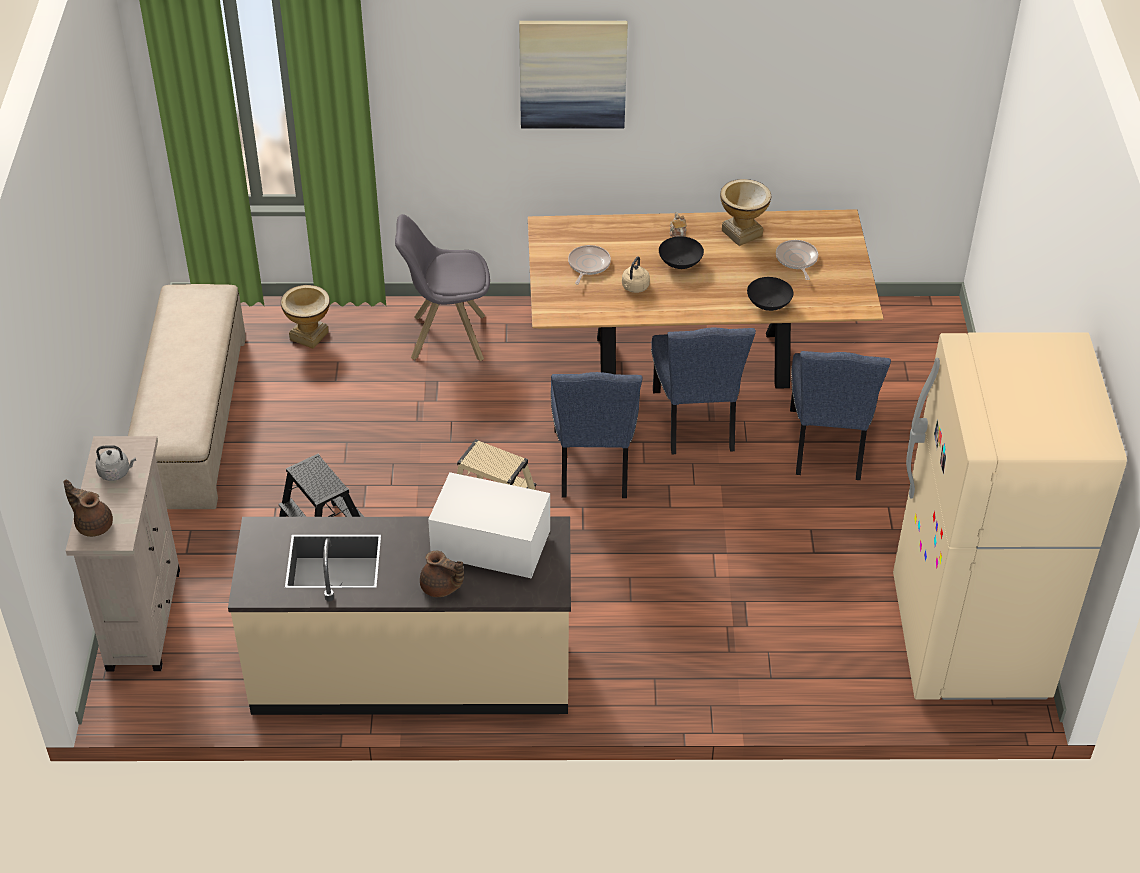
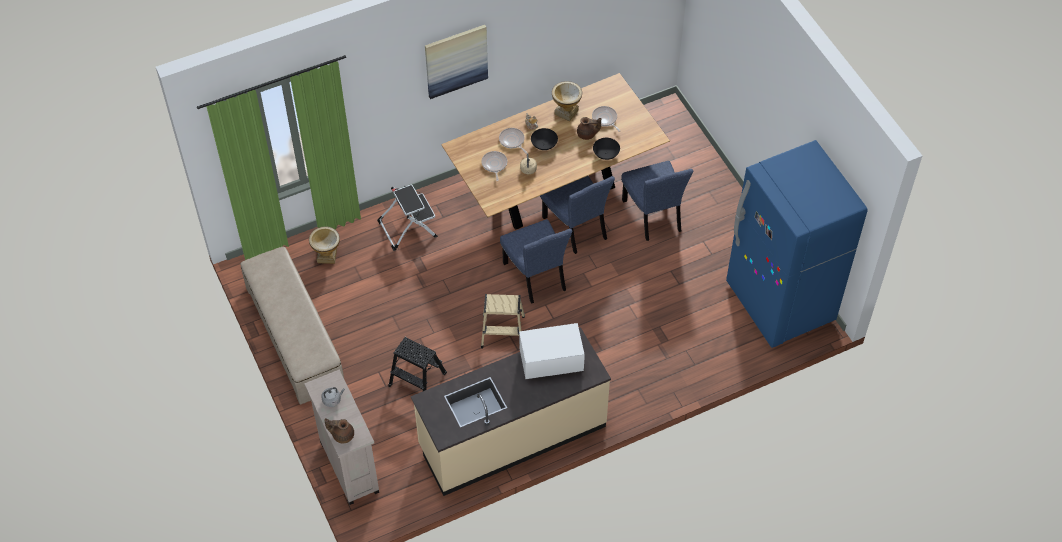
camera: 25 degrees left, 10 degrees up
grey chair [395,214,490,361] -> step ladder [377,185,438,251]
brown teapot [420,551,464,597] -> brown teapot moved to [577,117,601,140]
beige fridge [893,333,1127,700] -> blue fridge [726,140,868,348]
none -> frying pan [499,128,527,154]

